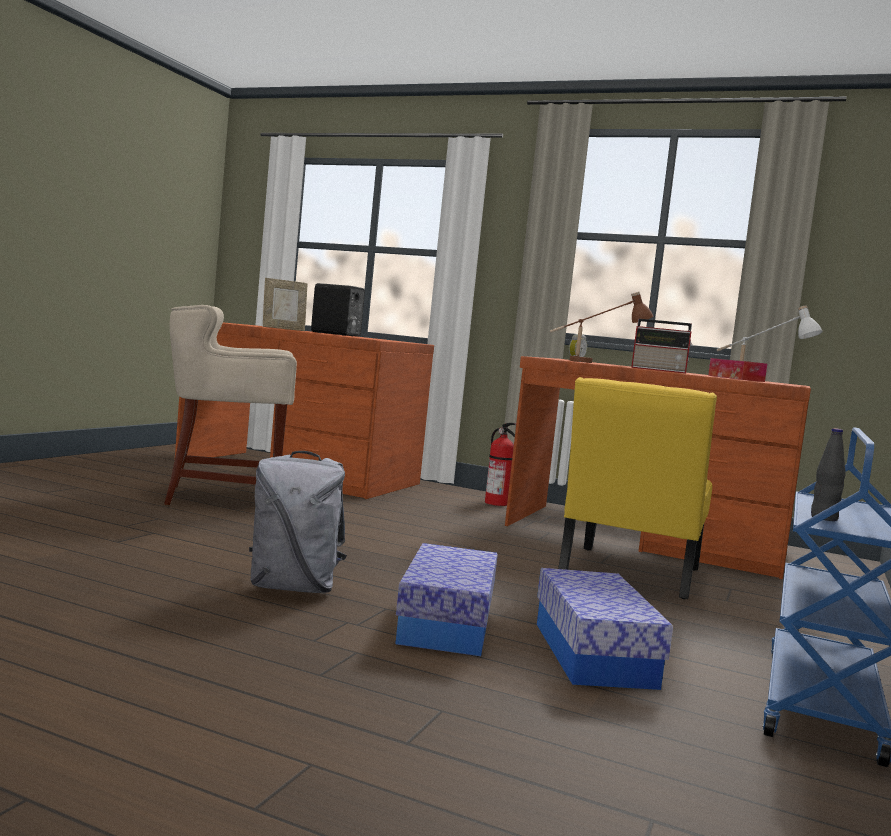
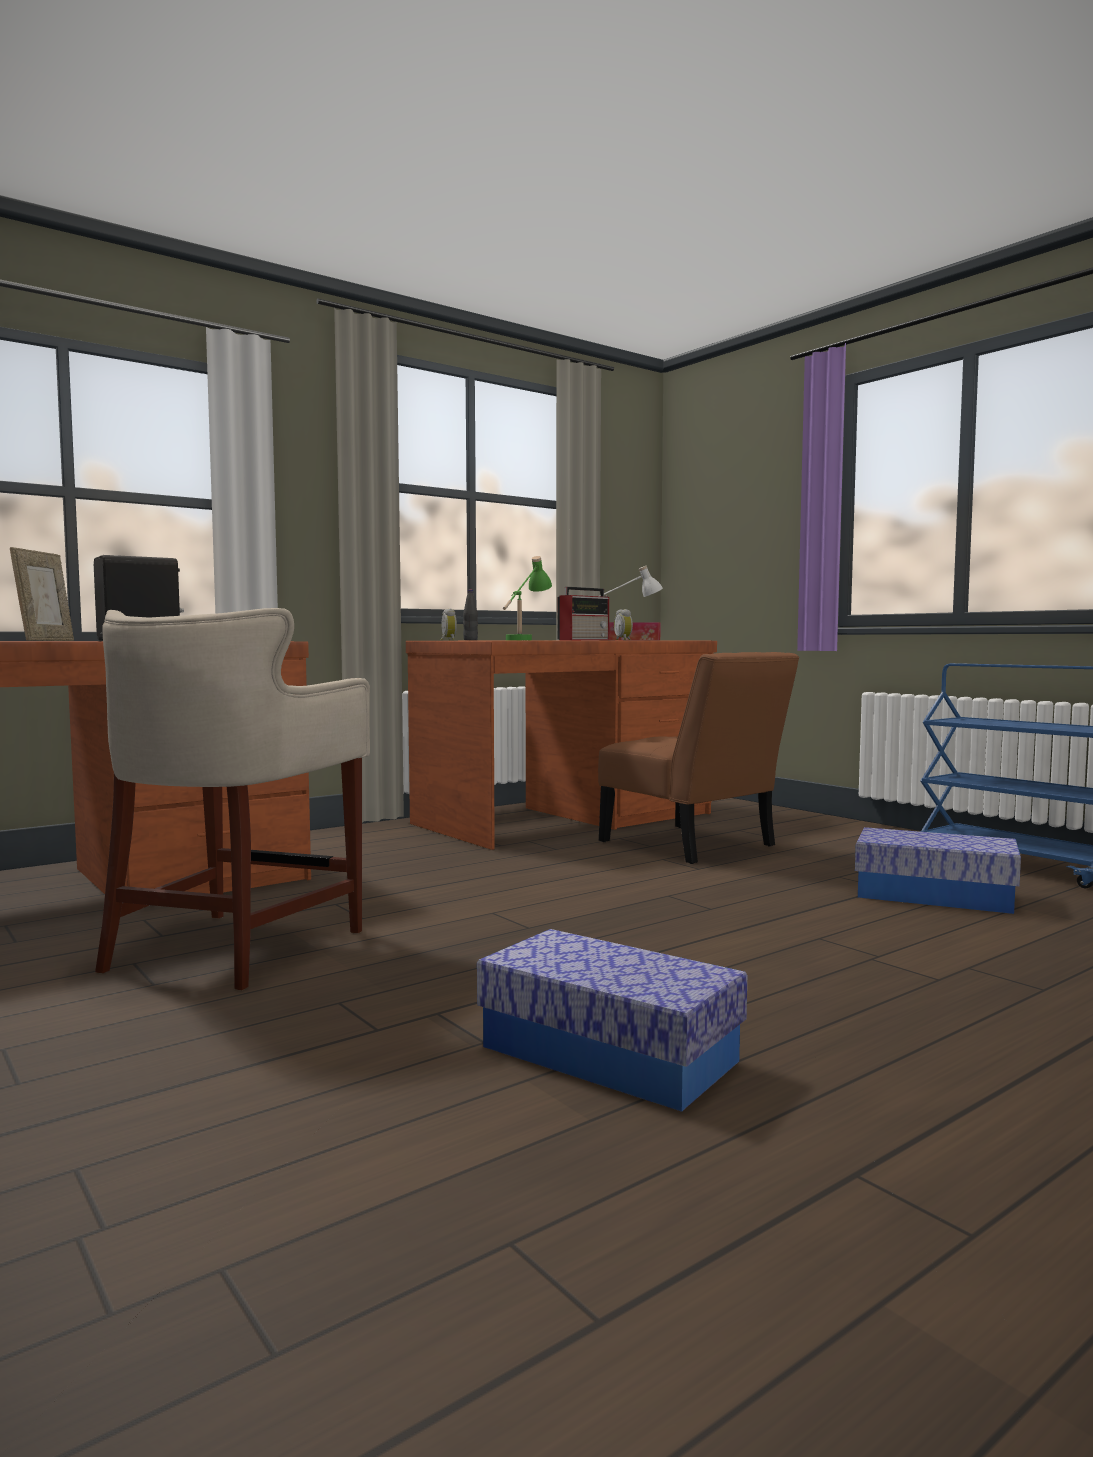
camera: 60 degrees left, 0 degrees up
grey backpack [249,451,347,593] -> none
storage box [395,543,498,656] -> storage box moved to [477,929,747,1112]
fire extinguisher [485,423,516,506] -> none
brown table lamp [549,291,653,363] -> green table lamp [503,556,552,640]
yellow chair [558,377,717,599] -> brown chair [598,652,799,864]
black bottle [811,428,846,521] -> black bottle moved to [463,590,478,640]
none -> alarm clock [614,609,633,640]

